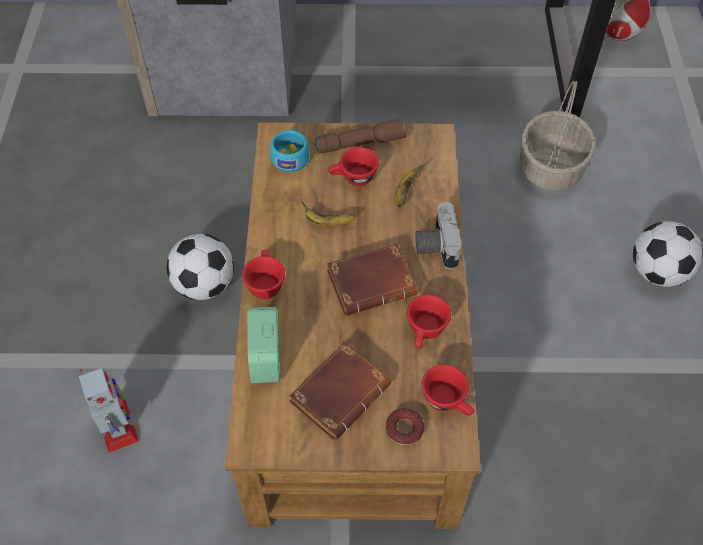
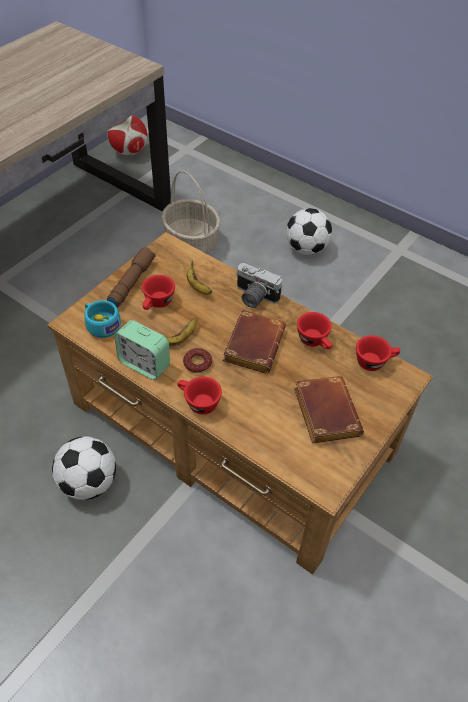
camera: 55 degrees left, 5 degrees down
toy robot [79,368,139,453] -> none
alarm clock [247,307,280,383] -> alarm clock moved to [115,320,170,380]
donut [386,408,424,445] -> donut moved to [183,348,212,373]

